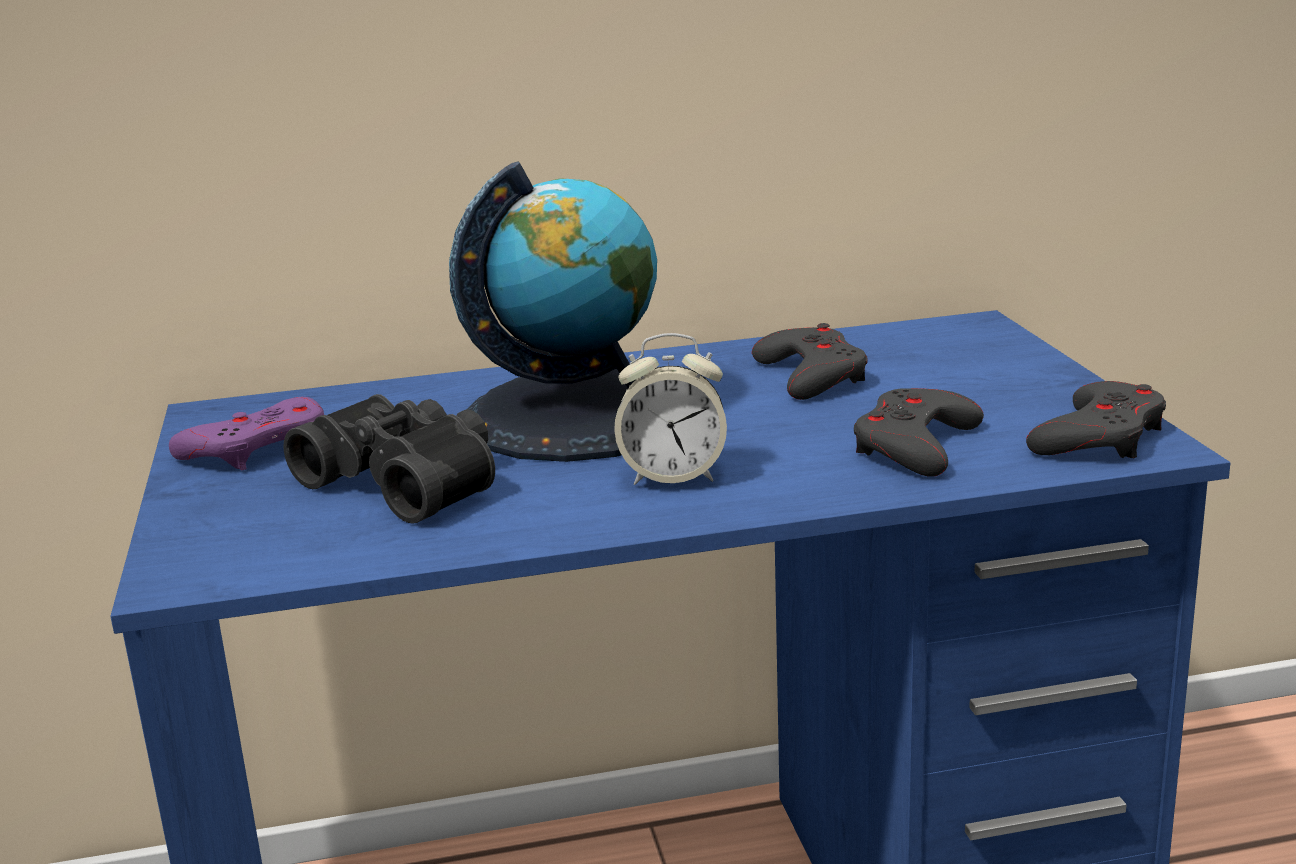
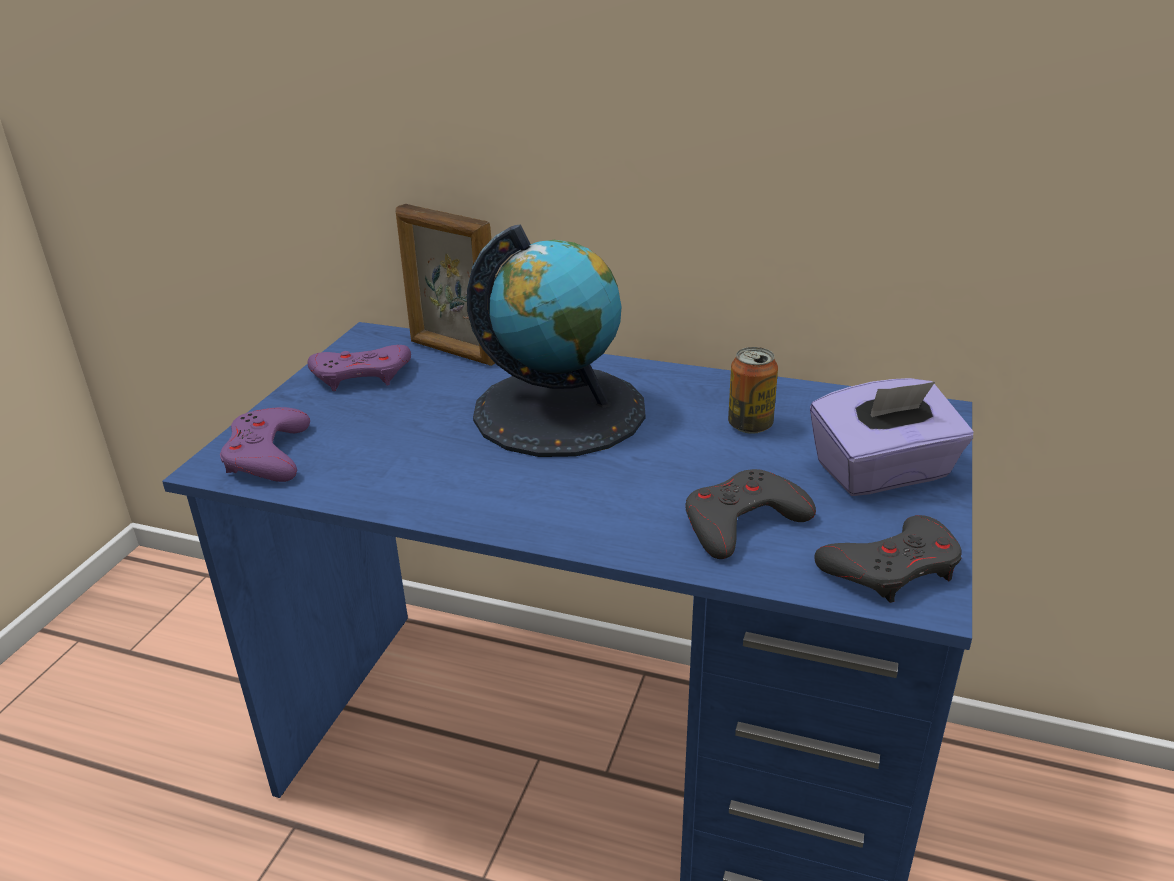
camera: 30 degrees right, 10 degrees up
black binoculars [283,394,495,524] -> none
alarm clock [614,333,727,485] -> none
grey game controller [752,323,867,400] -> can [728,347,778,434]
none -> purple game controller [220,407,310,482]
none -> picture frame [395,204,495,366]
none -> purple tissue box [810,378,974,496]

